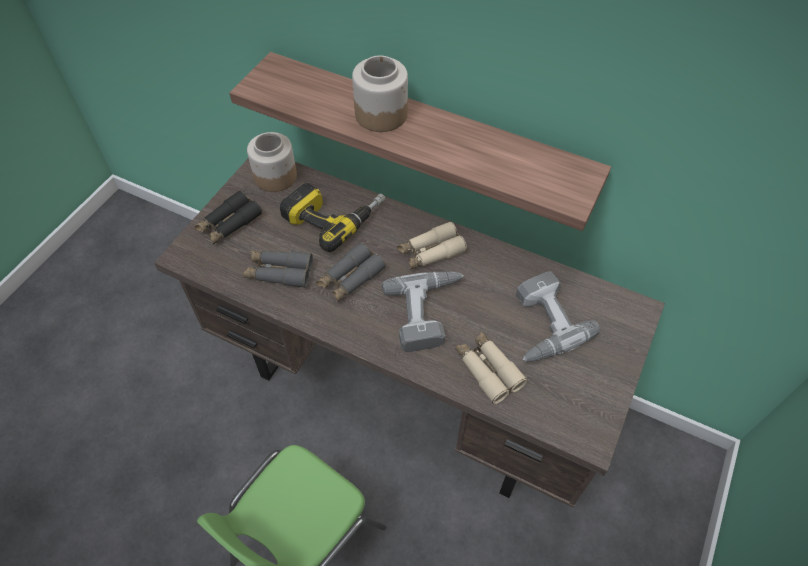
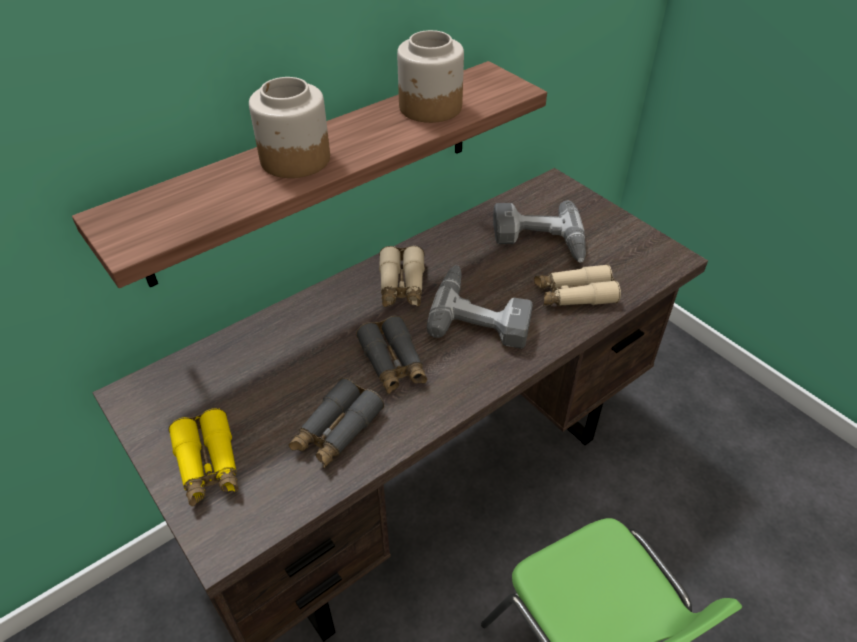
camera: 65 degrees left, 10 degrees down
black binoculars [194,190,262,244] -> yellow binoculars [168,408,239,506]
jar [247,132,297,192] -> jar moved to [397,30,464,123]
power drill [280,183,385,252] -> none

